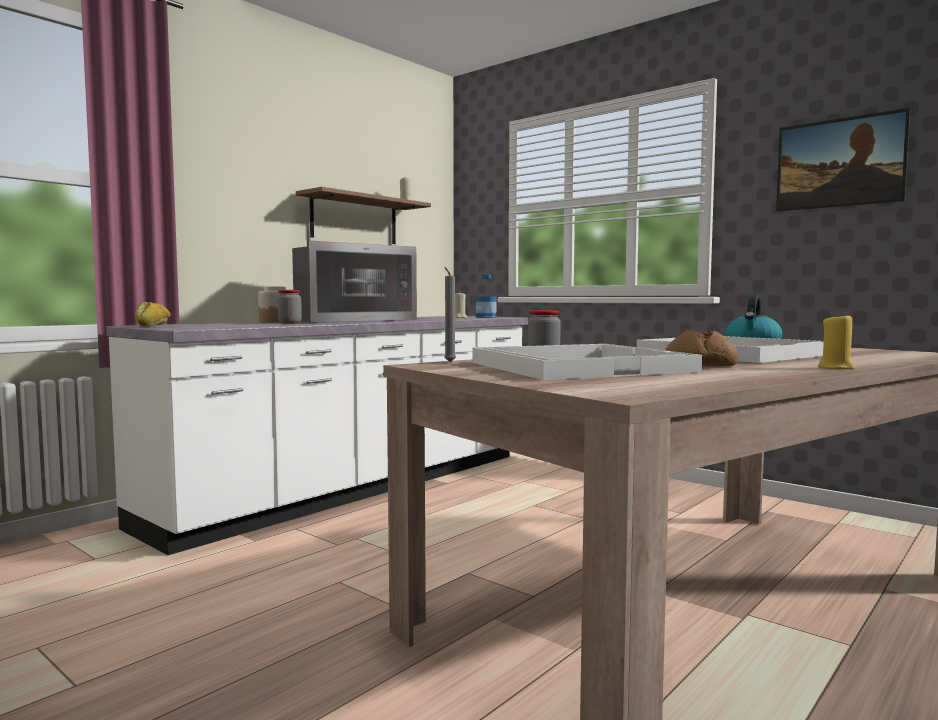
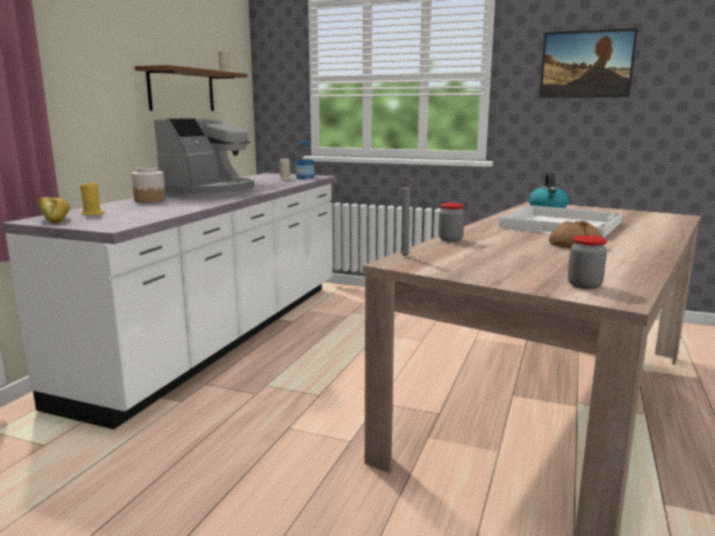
camera: 20 degrees left, 10 degrees up
jar [278,290,302,324] -> jar moved to [568,235,607,289]
microwave [292,241,417,323] -> coffee machine [154,118,254,198]
white tray [472,344,702,380] -> none
yellow candle [818,313,855,369] -> yellow candle moved to [80,180,105,215]

